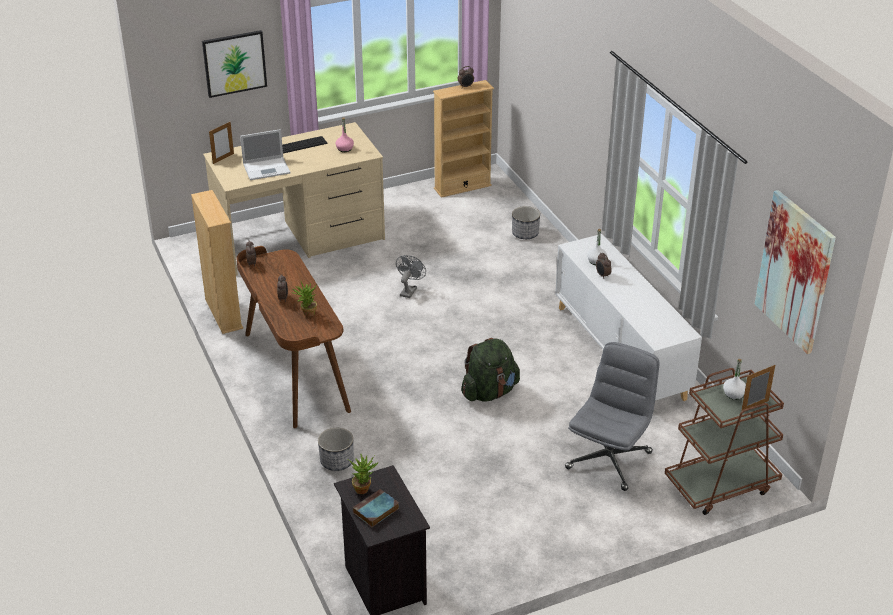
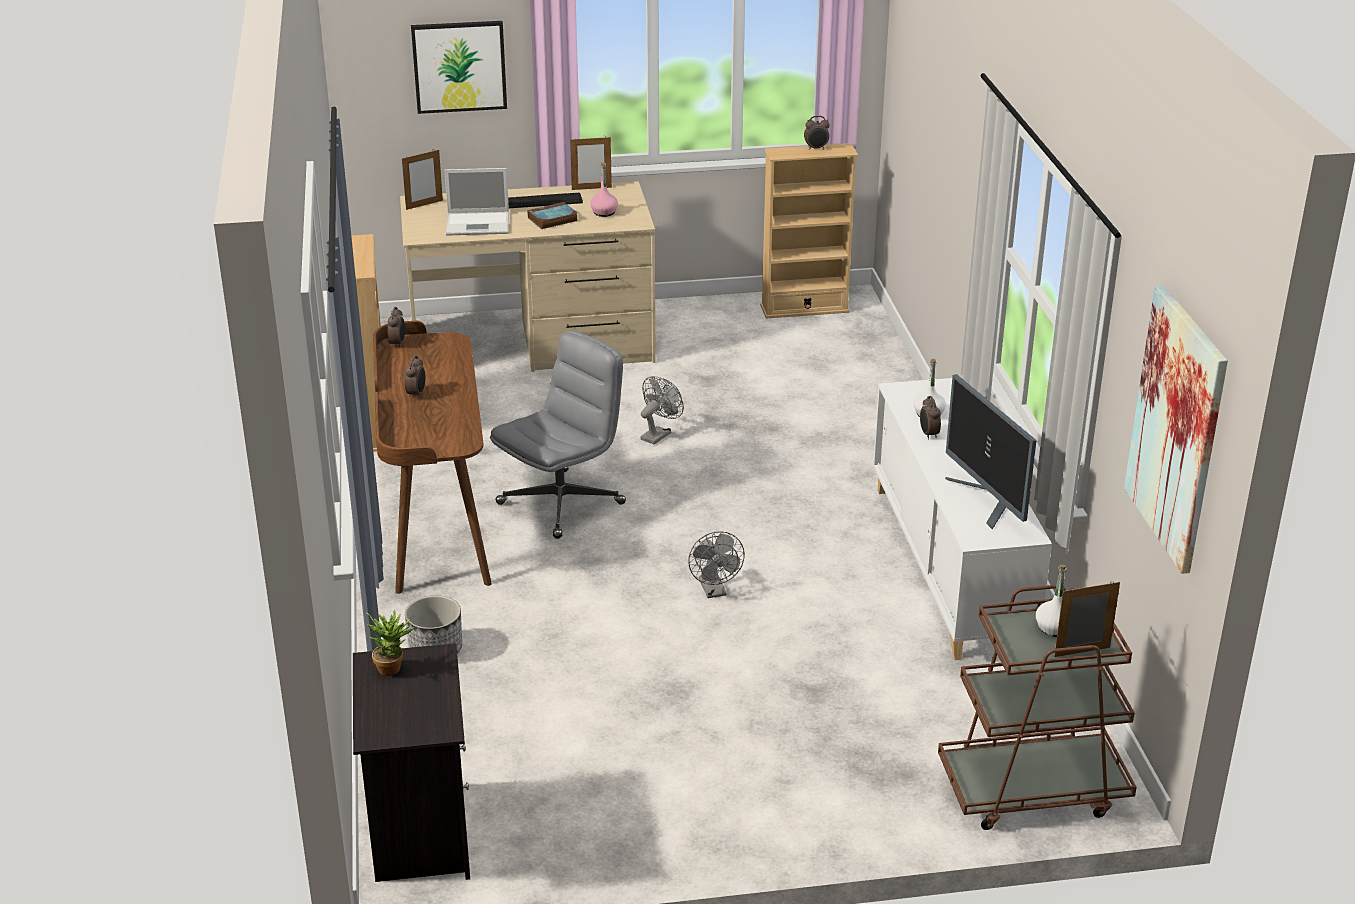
camera: 15 degrees right, 5 degrees down
potted plant [293,282,317,317] -> none
book [353,489,399,527] -> book moved to [528,202,578,229]
green backpack [461,338,520,402] -> grey fan [688,531,745,598]
planter [512,206,540,239] -> none
grey office chair [565,342,659,491] -> grey office chair moved to [490,331,626,539]
none -> picture frame [570,136,612,190]
none -> monitor [946,374,1036,529]

